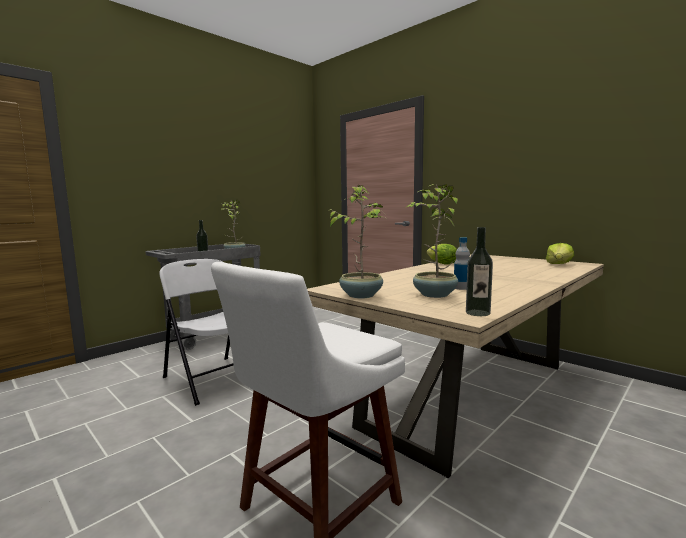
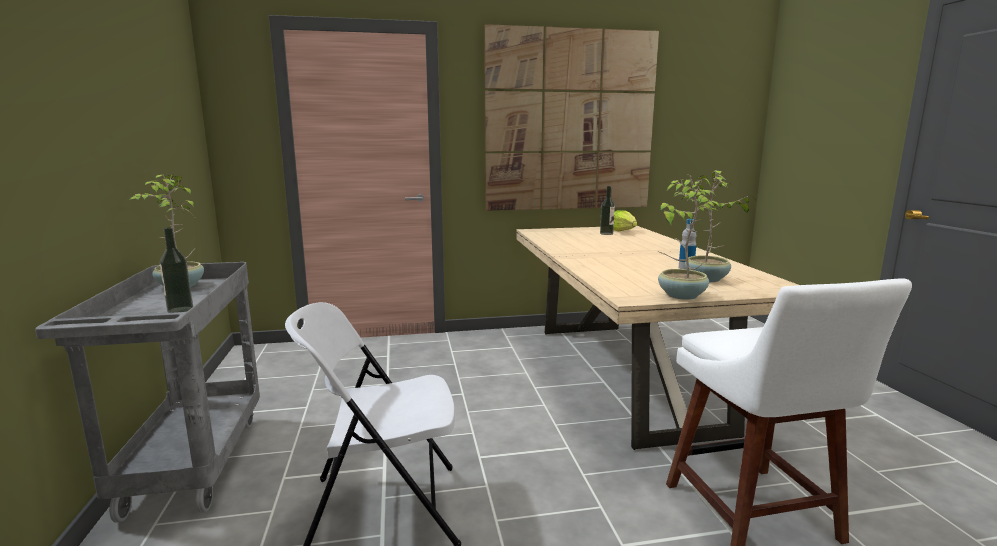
camera: 55 degrees left, 5 degrees up
lettuce [426,244,457,265] -> none
bottle [466,227,493,316] -> bottle moved to [600,186,615,235]
none -> picture [485,24,659,211]

